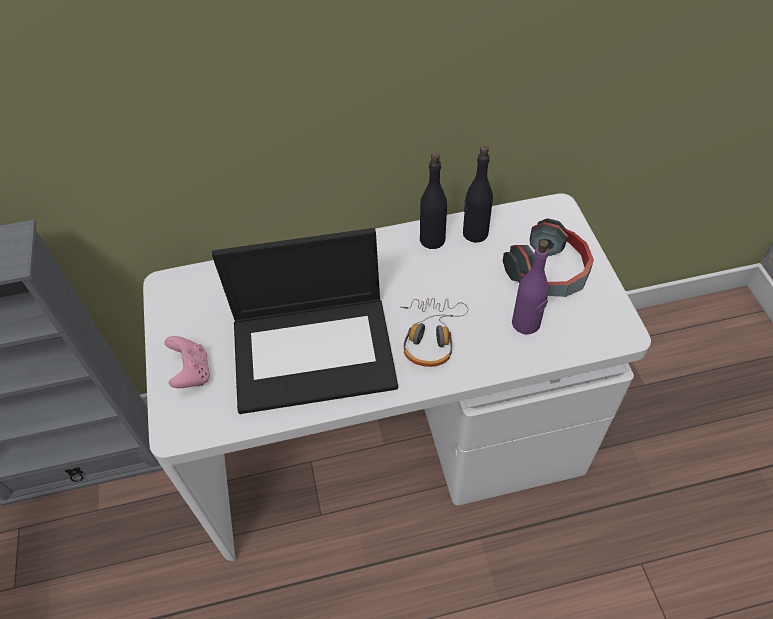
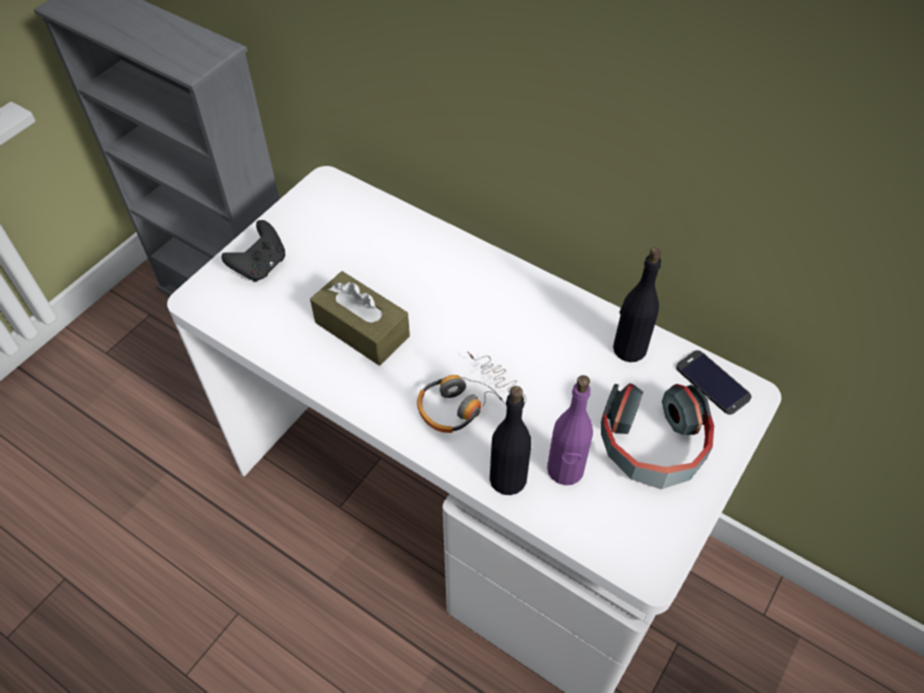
camera: 45 degrees right, 0 degrees up
pink game controller [165,336,210,388] -> black game controller [221,220,285,282]
laptop [212,228,398,414] -> brown tissue box [310,271,410,365]
black bottle [420,153,447,249] -> black bottle moved to [490,386,531,495]
none -> phone [676,350,751,415]

